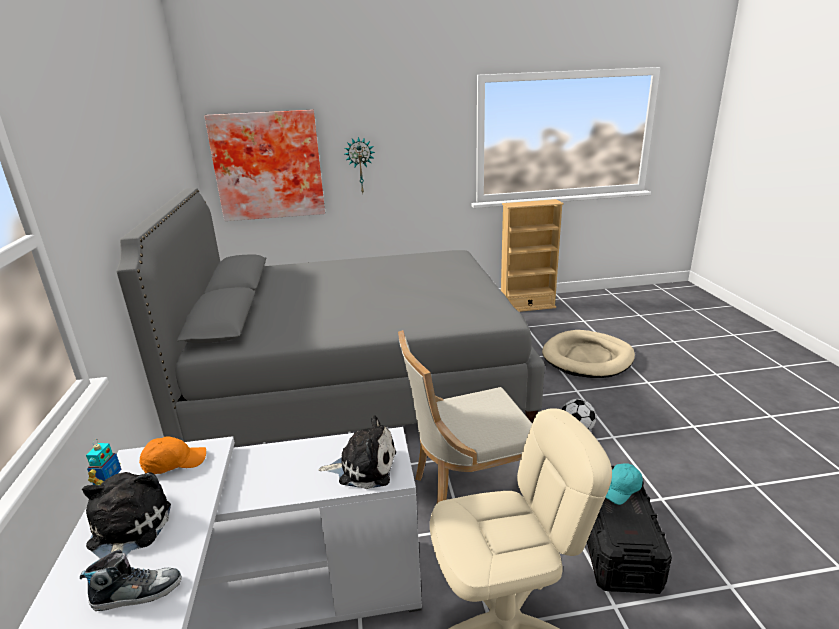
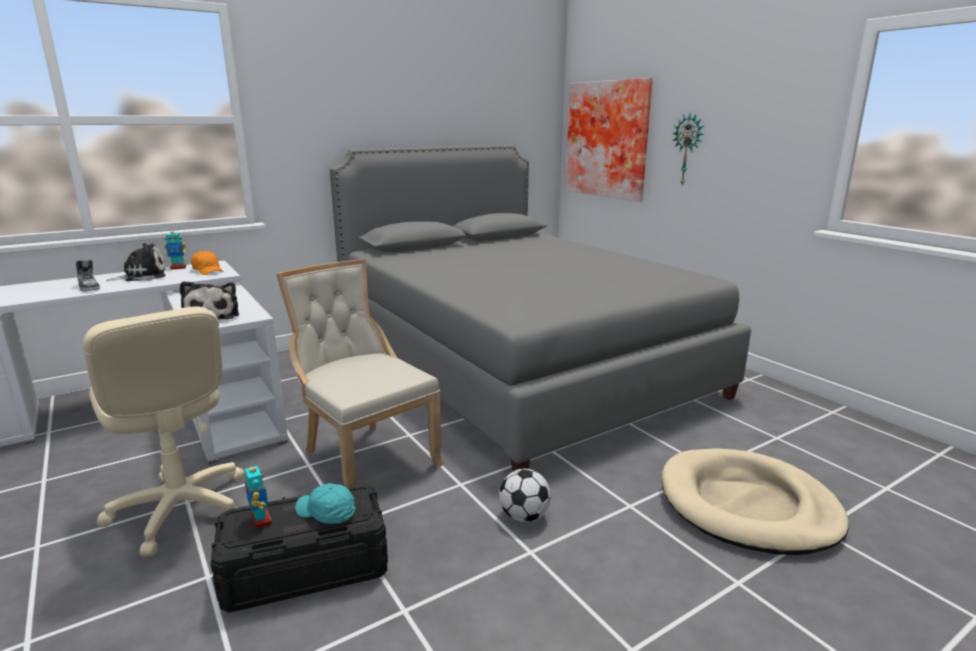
camera: 65 degrees right, 5 degrees down
beige bookcase [501,199,564,312] -> none
none -> toy robot [245,461,272,529]

